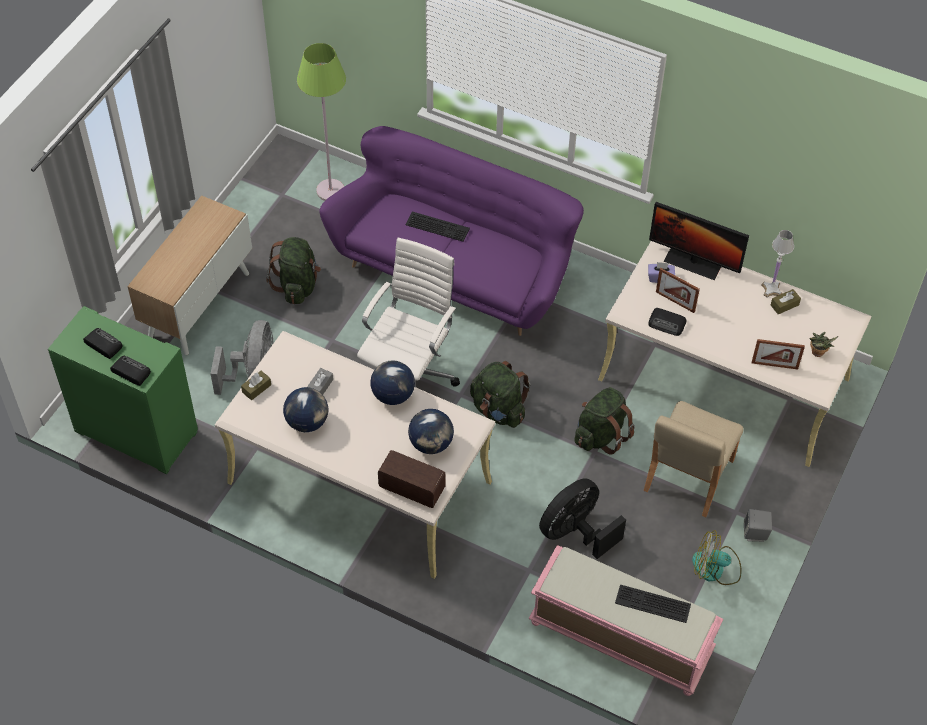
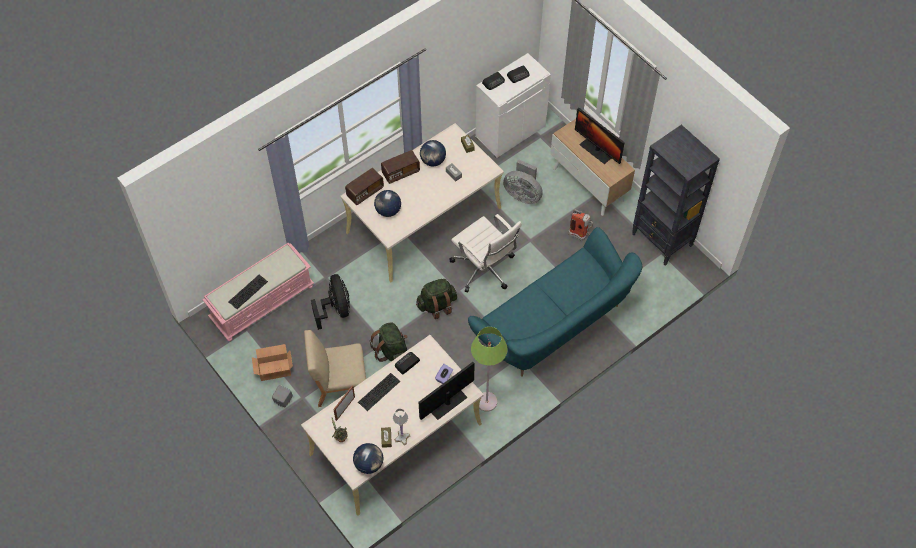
camera: 115 degrees right, 5 degrees up
green cabinet [48,306,198,474] -> white cabinet [476,53,551,158]
green backpack [266,237,321,304] -> fire extinguisher [568,209,593,241]
green floor lamp [297,43,346,201] -> green floor lamp moved to [471,327,508,412]
purple sofa [319,126,584,336] -> turquoise sofa [468,227,642,377]
globe [370,360,415,405] -> globe moved to [353,443,383,474]
keyboard [406,212,470,242] -> keyboard moved to [358,373,400,411]
beige chair [644,401,743,517] -> beige chair turned 60 degrees counterclockwise [304,330,366,407]
picture frame [656,268,700,313] -> none
fan [692,530,742,585] -> cardboard box [252,344,293,381]
none -> radio [381,150,420,184]
none -> monitor [575,108,625,164]
none -> black bookcase [632,125,720,266]

